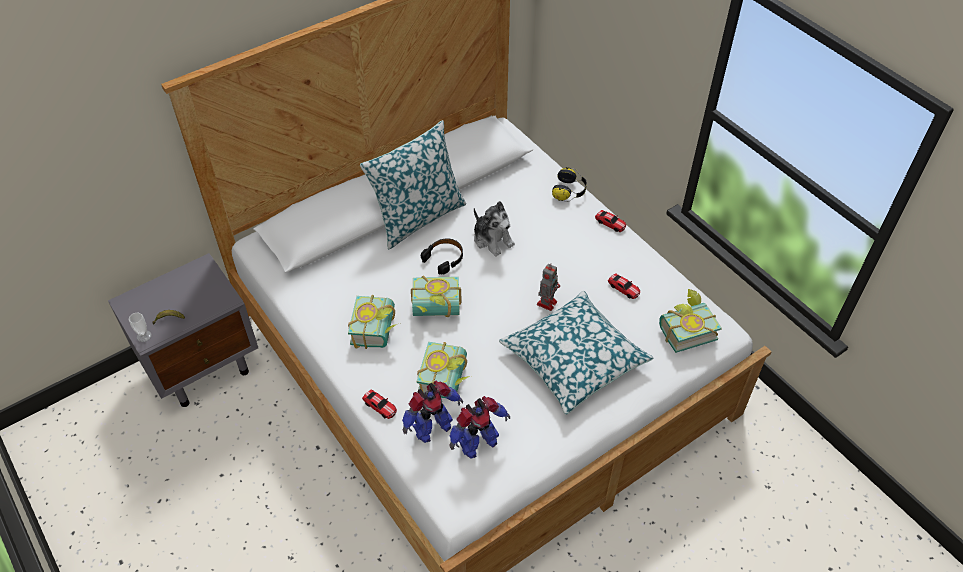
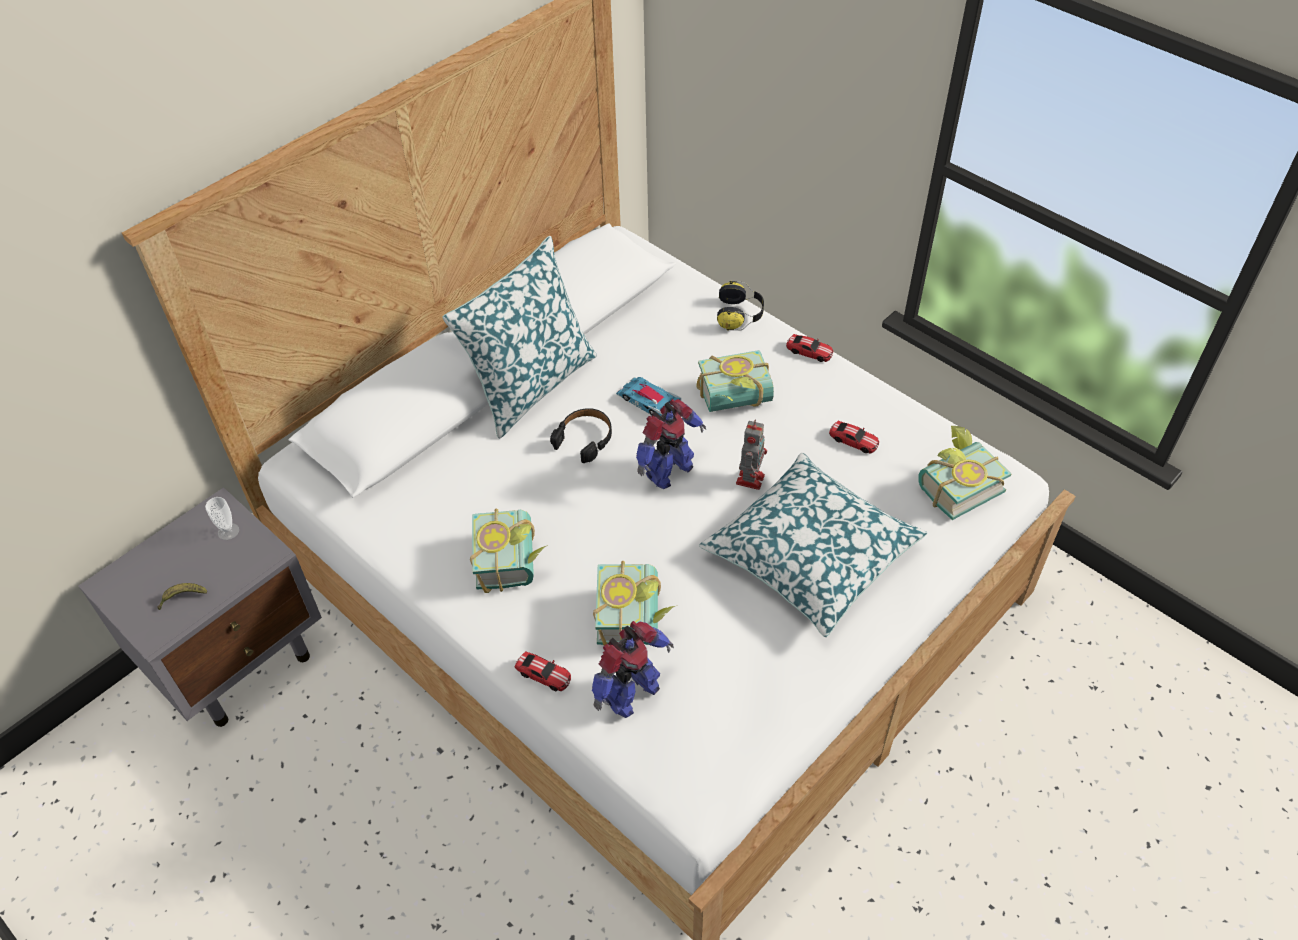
camera: 10 degrees left, 0 degrees up
cup [129,313,152,342] -> cup moved to [205,497,239,540]
book [411,275,462,317] -> book moved to [697,350,774,412]
toy robot [449,396,510,459] -> toy robot moved to [636,399,706,489]
plush toy [474,201,515,257] -> toy car [616,377,681,416]

